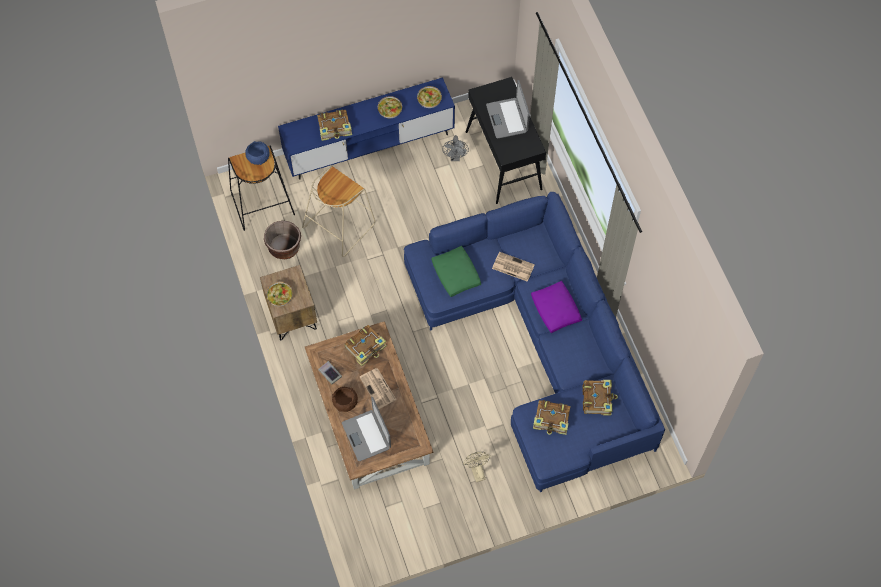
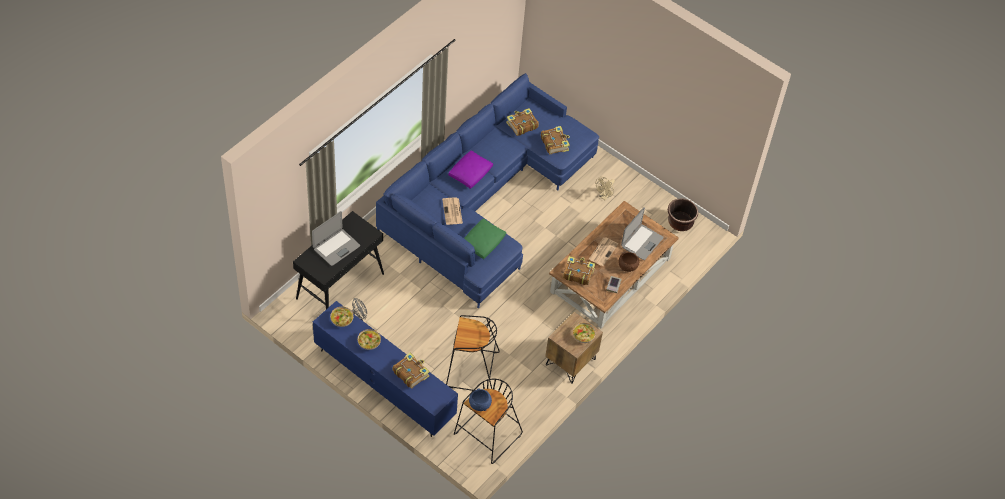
camera: 125 degrees left, 10 degrees down
brown planter [264,221,301,259] -> brown planter moved to [668,198,698,231]
beige stool [302,165,375,257] -> black stool [446,315,500,391]

